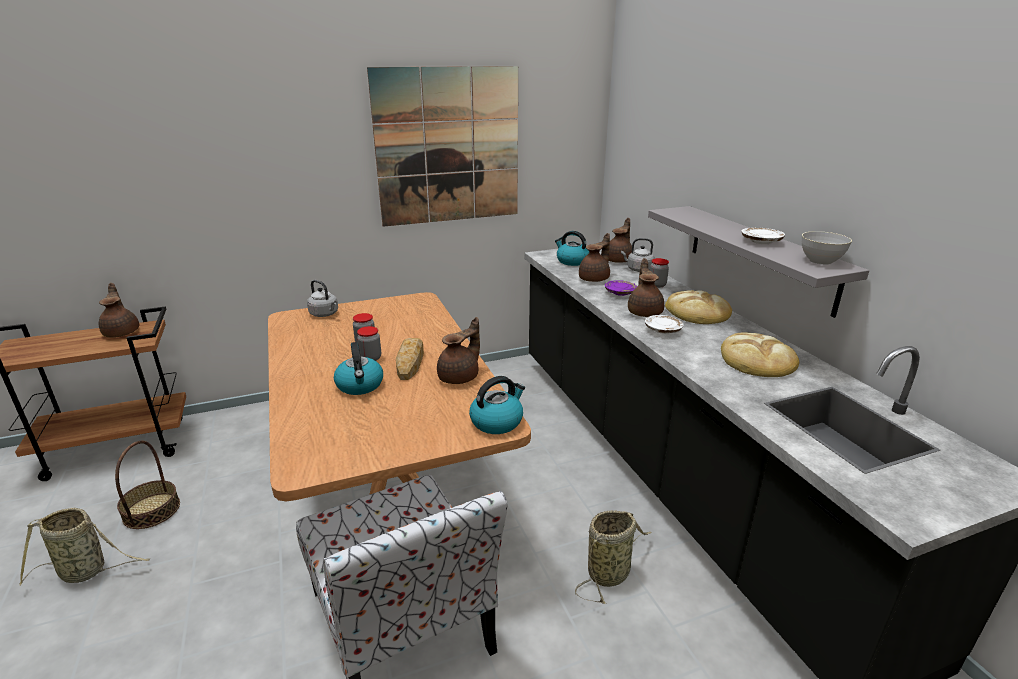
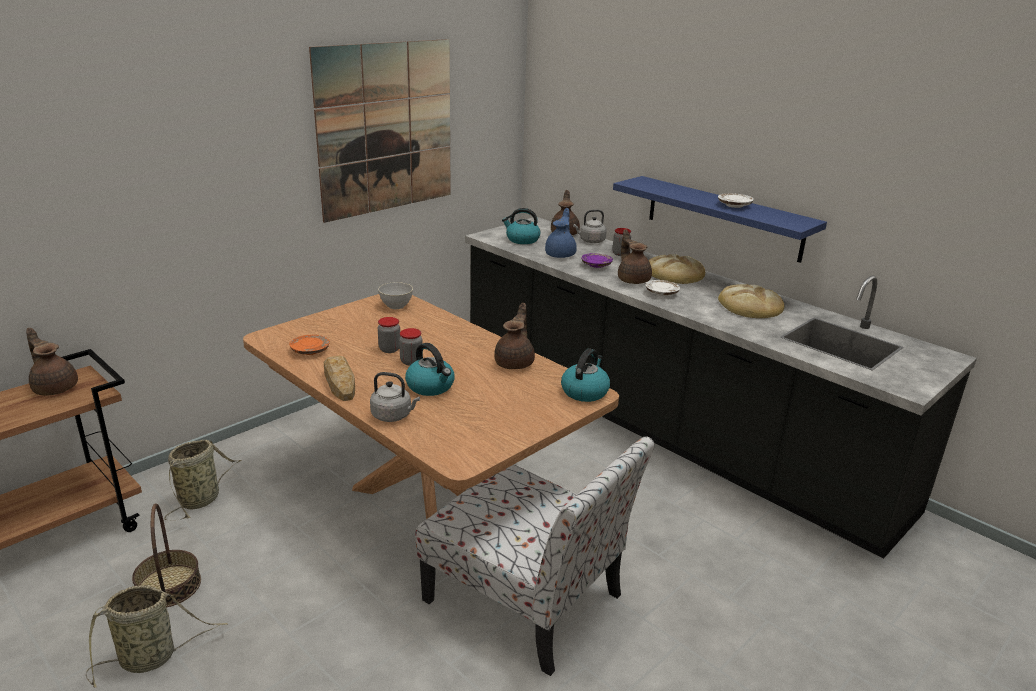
camera: 25 degrees left, 0 degrees up
grey kettle [307,280,338,317] -> grey kettle moved to [370,372,420,422]
bread [396,338,424,380] -> bread moved to [324,356,355,401]
basket [575,510,652,604] -> basket moved to [164,440,242,521]
brown teapot [579,233,610,282] -> blue teapot [545,208,577,258]
grey shelf [648,206,869,318] -> blue shelf [613,176,827,263]
grey bowl [802,231,852,265] -> grey bowl moved to [378,282,413,309]
none -> orange plate [289,335,330,355]

